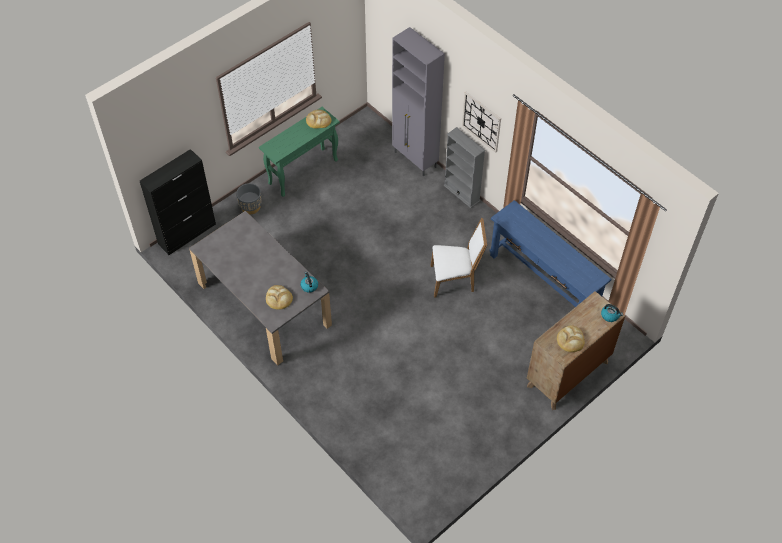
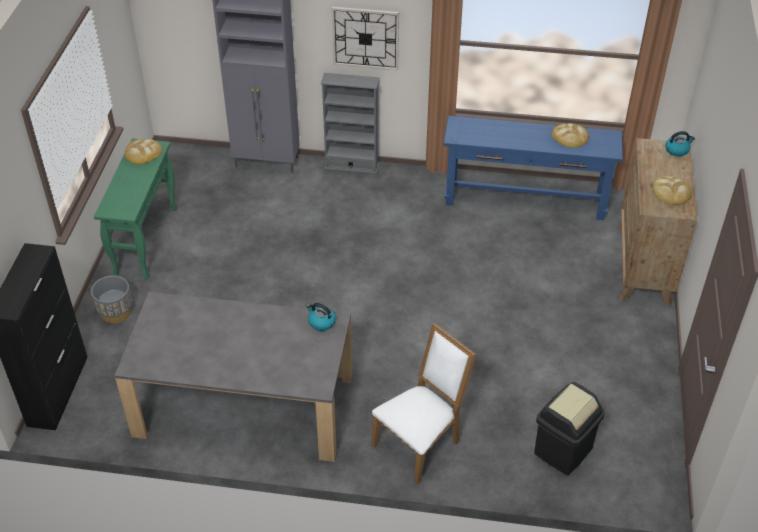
camera: 40 degrees left, 10 degrees down
bread [266,285,293,310] -> bread moved to [552,123,589,148]
white chair [431,218,487,297] -> white chair moved to [371,323,476,485]
none -> black trash can [534,382,605,475]

